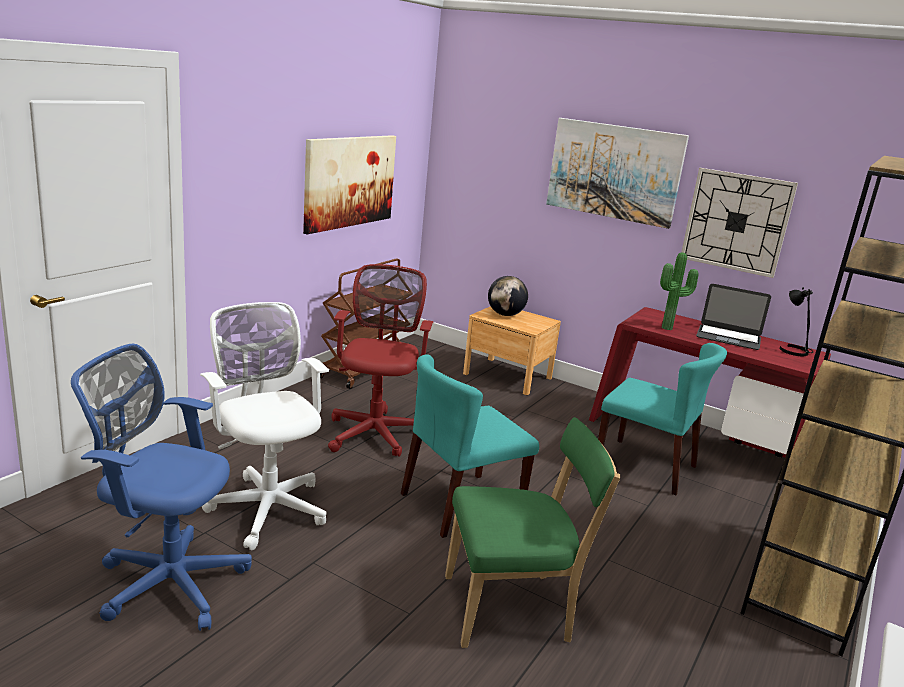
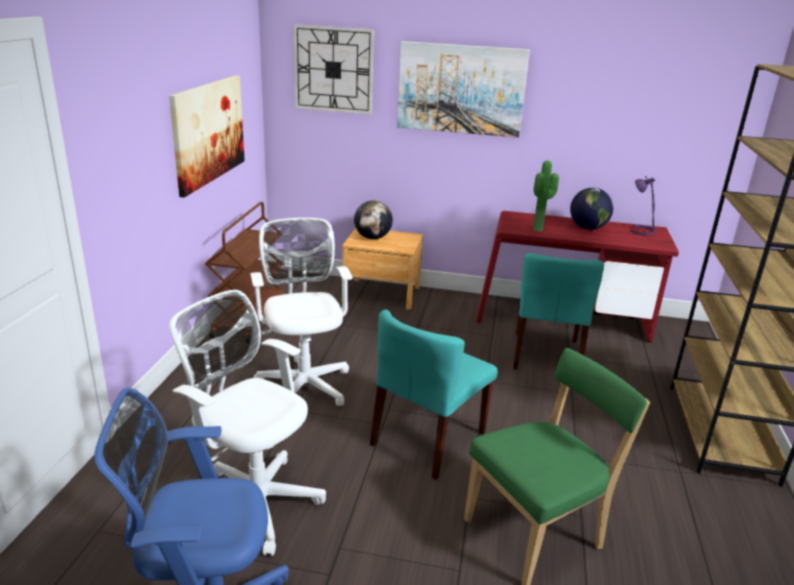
camera: 20 degrees left, 5 degrees up
red office chair [328,264,433,457] -> white office chair [250,218,353,406]
turquoise chair [598,343,727,495] -> turquoise chair turned 90 degrees clockwise [513,253,604,370]
wall clock [682,168,798,278] -> wall clock moved to [293,24,374,115]
laptop [696,284,771,350] -> globe [570,188,613,230]
black table lamp [779,287,813,356] -> purple table lamp [631,176,657,236]

